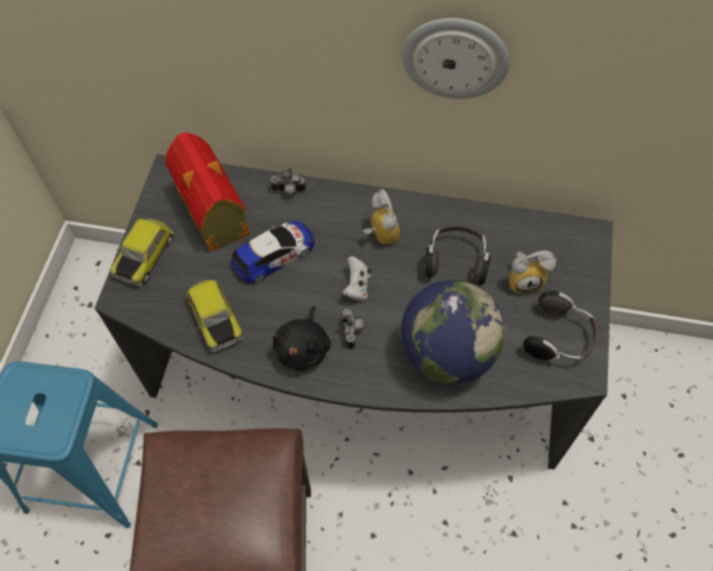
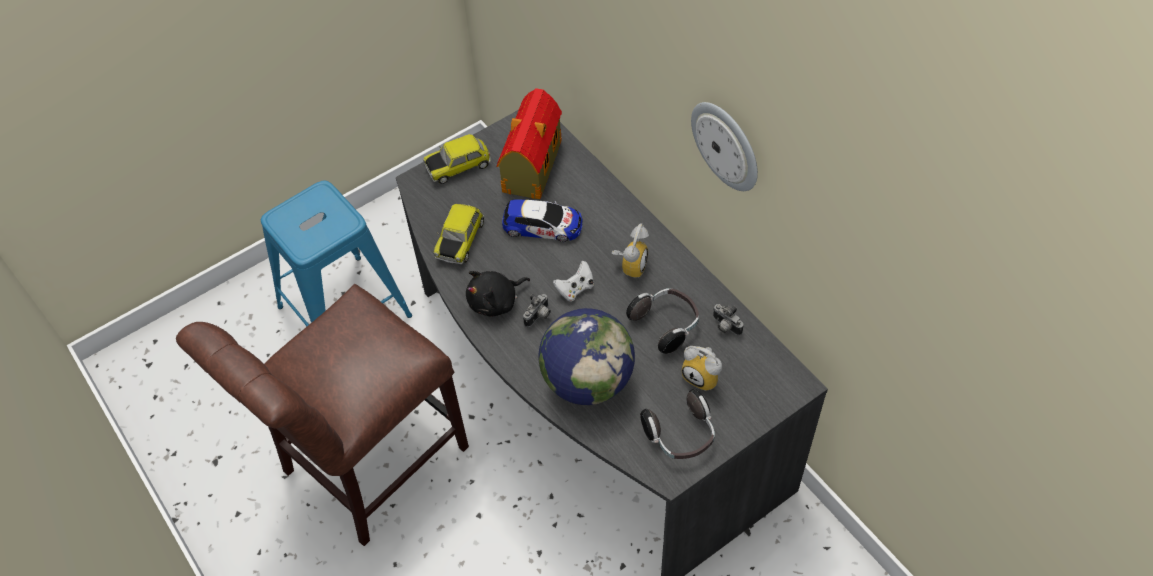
camera: 45 degrees right, 5 degrees down
camera [270,167,306,197] -> camera moved to [713,304,744,335]

